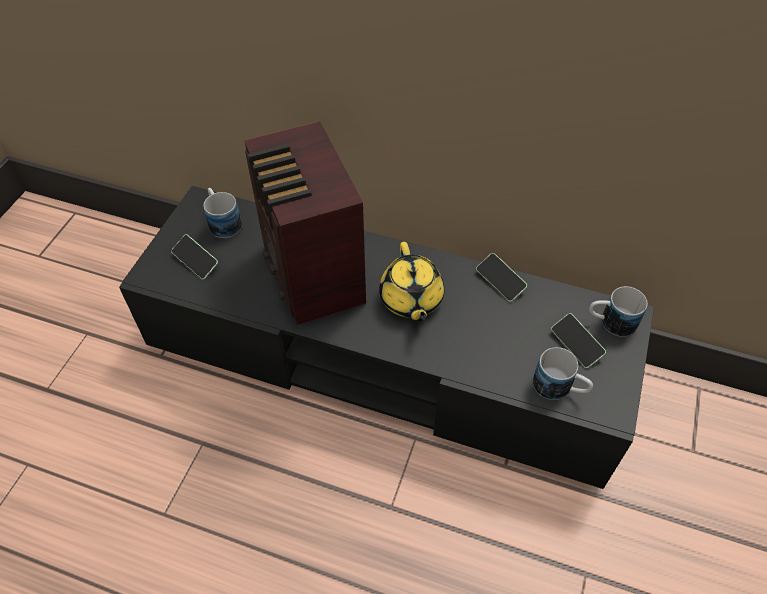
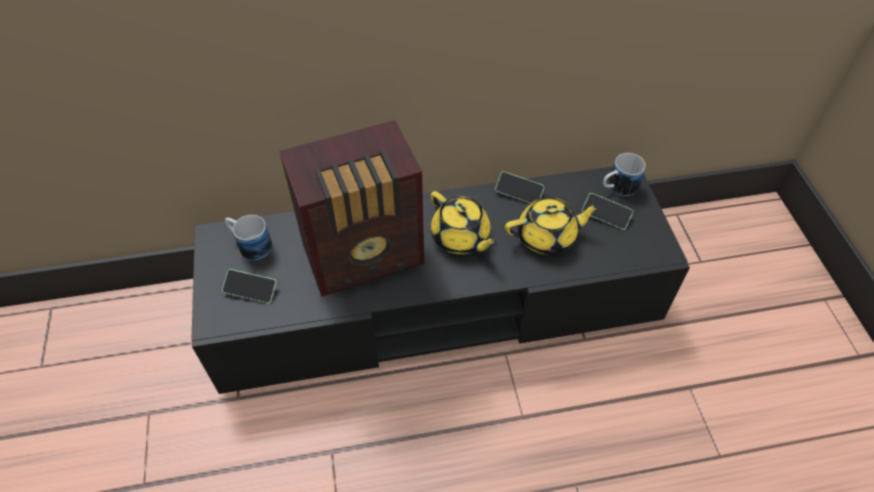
camera: 30 degrees left, 0 degrees up
radio [244,121,366,325] -> radio turned 60 degrees counterclockwise [279,120,424,297]
mug [533,347,593,400] -> none
none -> yellow teapot [505,197,601,255]

